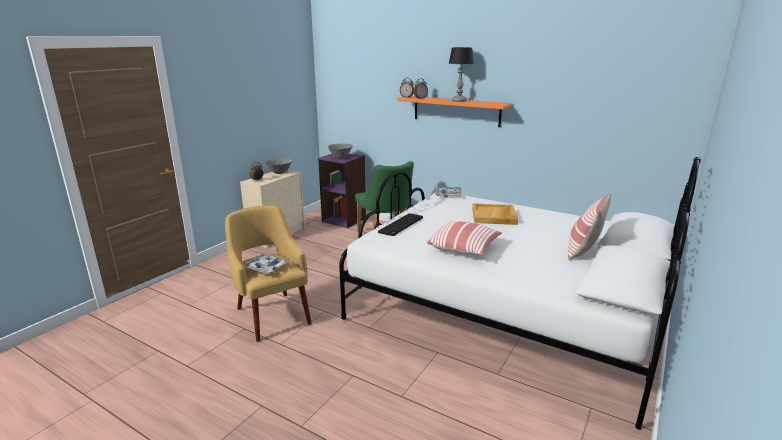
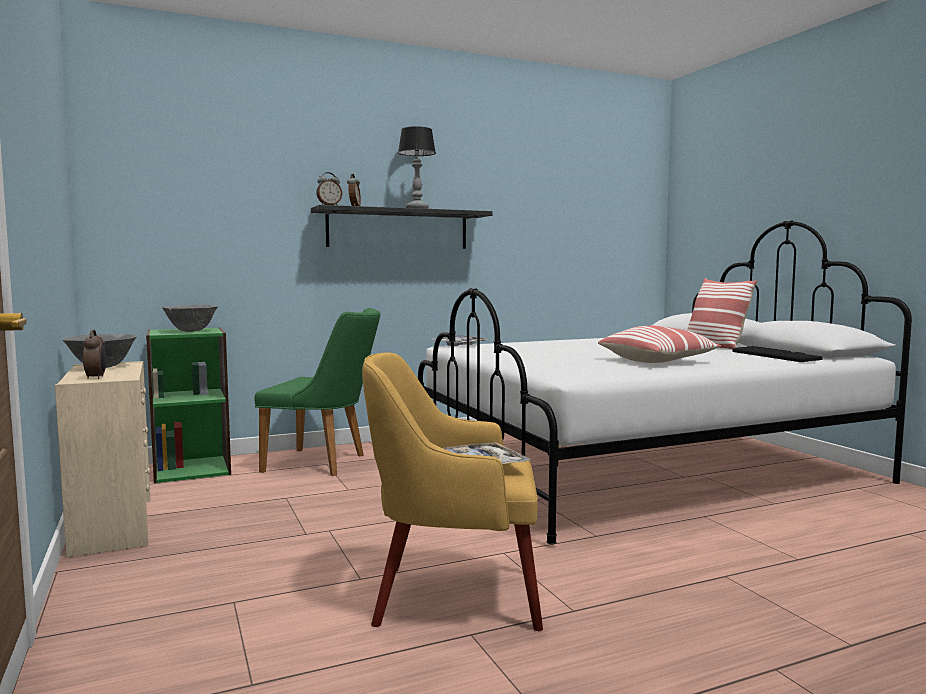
camera: 55 degrees left, 15 degrees down
purple bookcase [318,153,366,228] -> green bookcase [146,327,231,483]
keyboard [378,213,423,236] -> keyboard moved to [733,346,822,362]
orange shelf [397,96,511,127] -> black shelf [311,205,493,249]
beige tray [472,203,518,225] -> none

